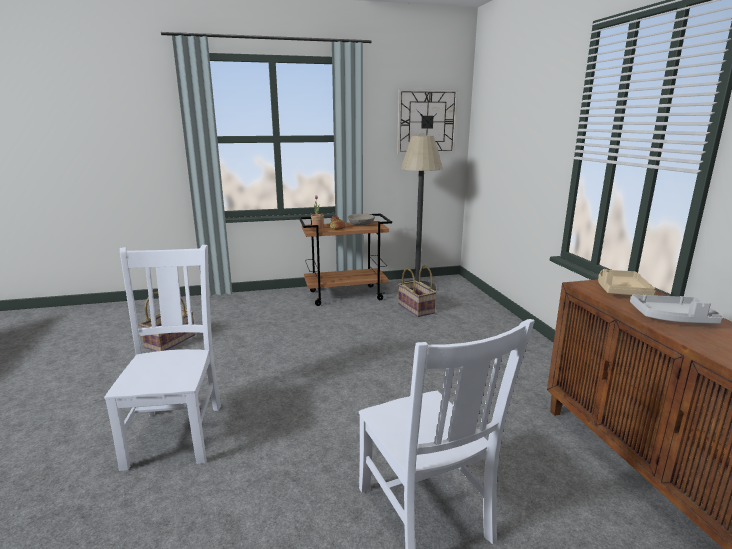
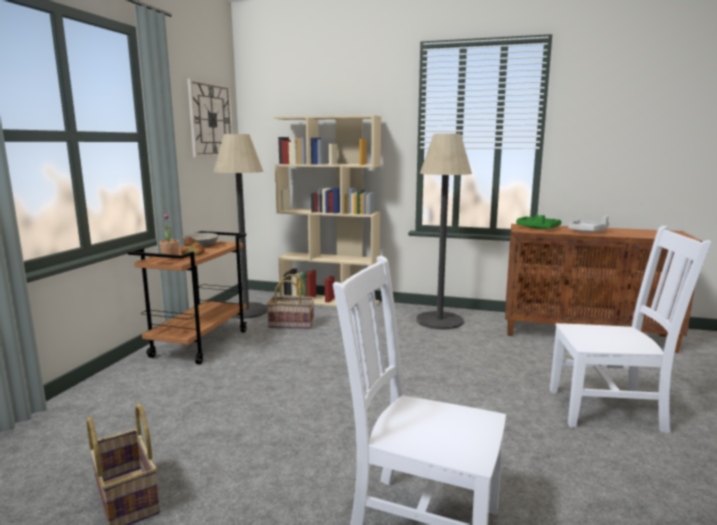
camera: 60 degrees left, 5 degrees down
beige tray [598,269,656,295] -> green tray [516,214,561,229]
none -> beige bookcase [273,115,381,308]
none -> floor lamp [416,134,472,330]

